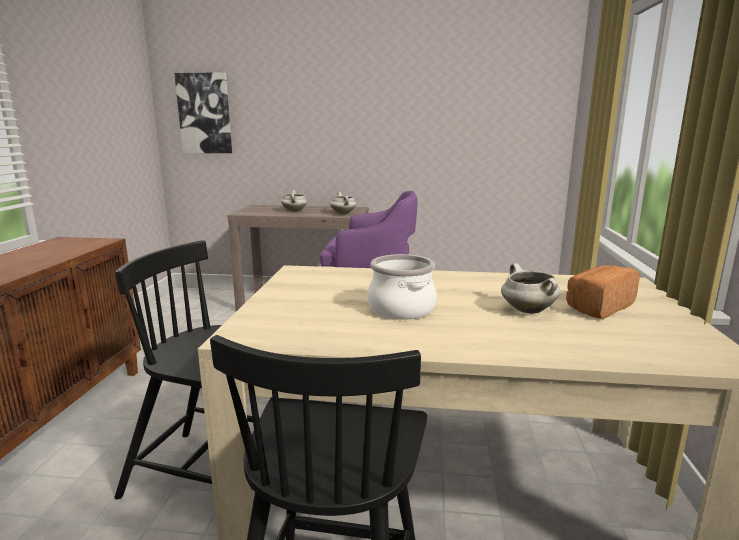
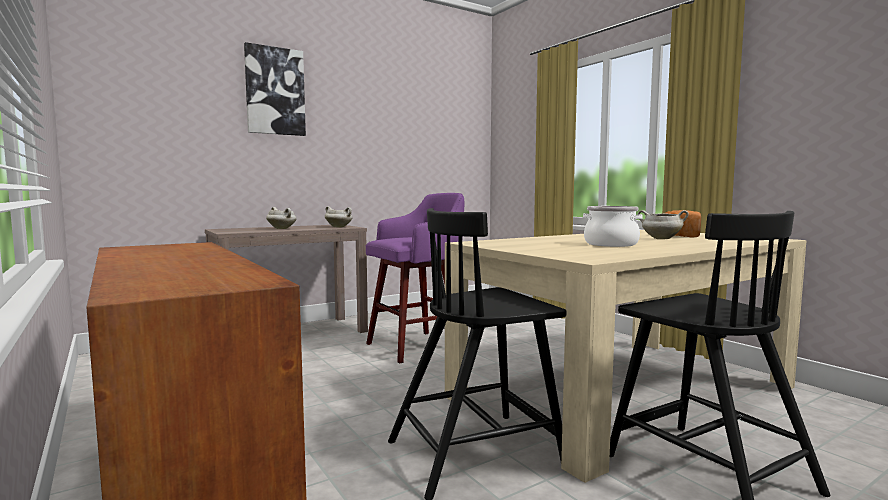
camera: 40 degrees left, 10 degrees down
picture [174,72,232,153] -> picture moved to [244,42,306,136]

